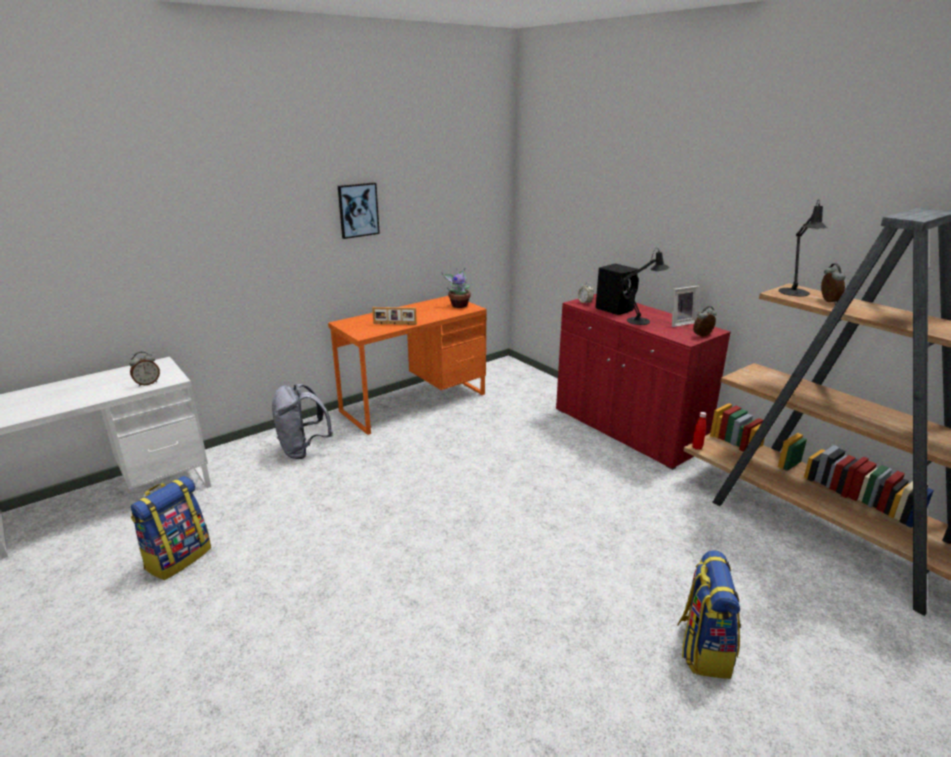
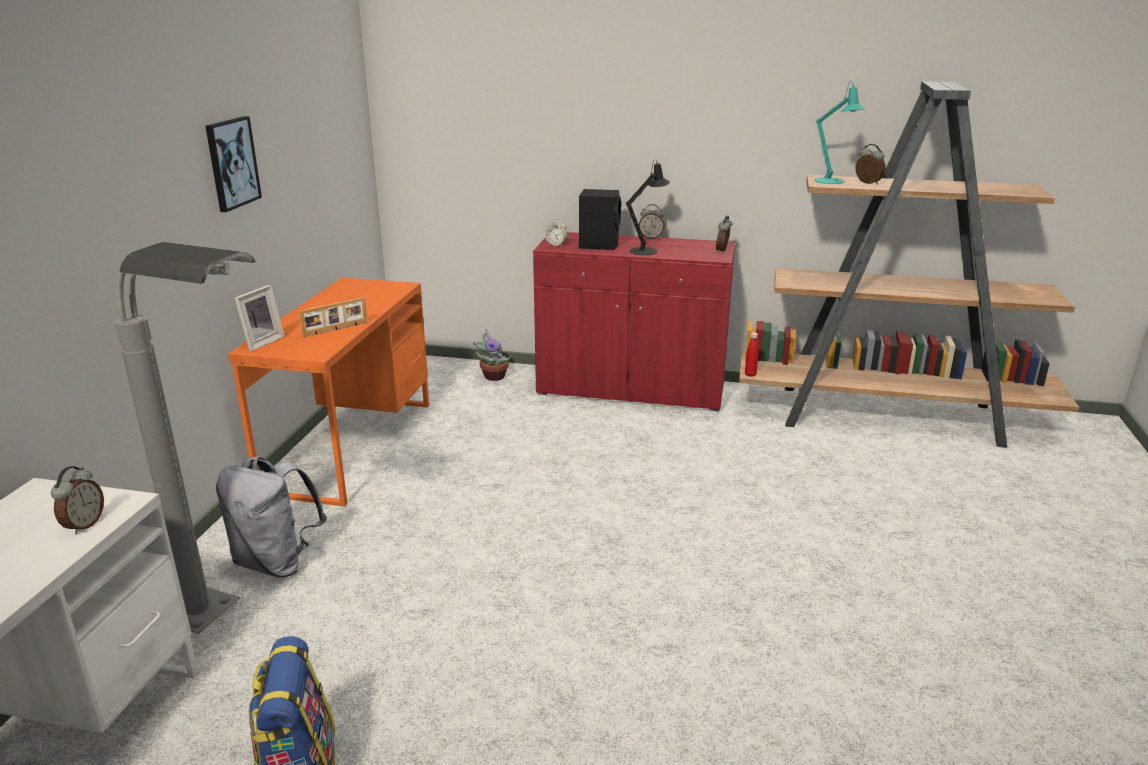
camera: 40 degrees left, 0 degrees up
potted plant [441,268,471,308] -> potted plant moved to [473,329,512,381]
picture frame [672,286,700,327] -> picture frame moved to [235,285,284,351]
backpack [678,550,741,679] -> none
black table lamp [778,199,828,297] -> turquoise table lamp [814,81,865,184]
none -> grey floor lamp [115,242,256,634]
none -> alarm clock [639,204,665,239]

